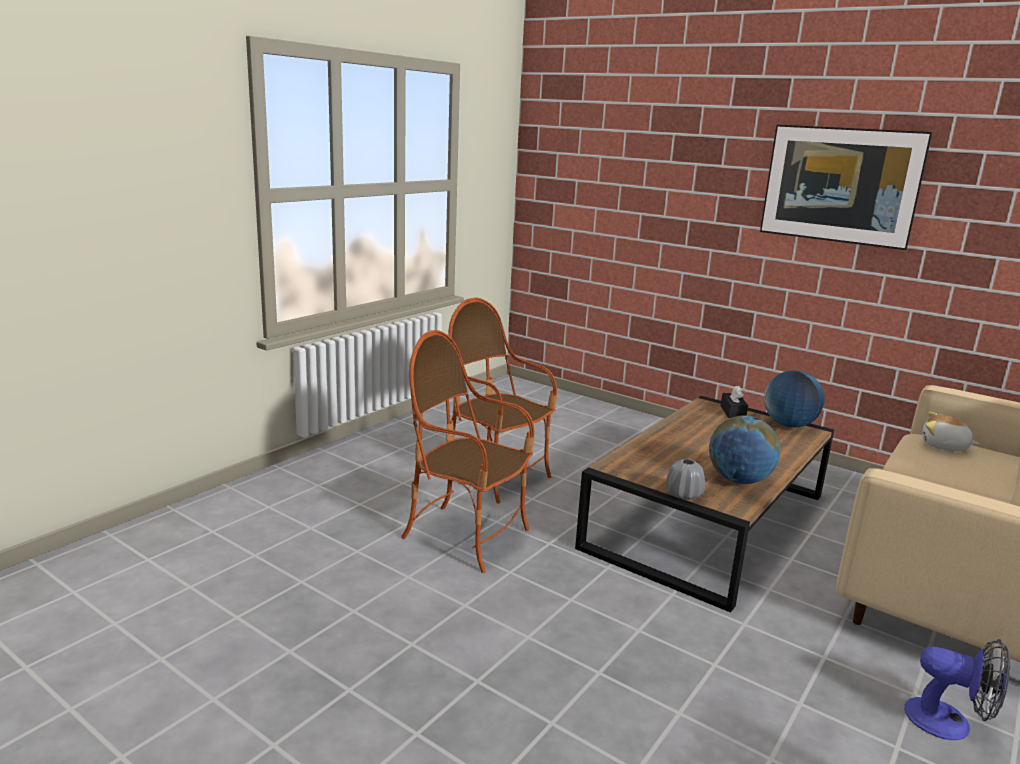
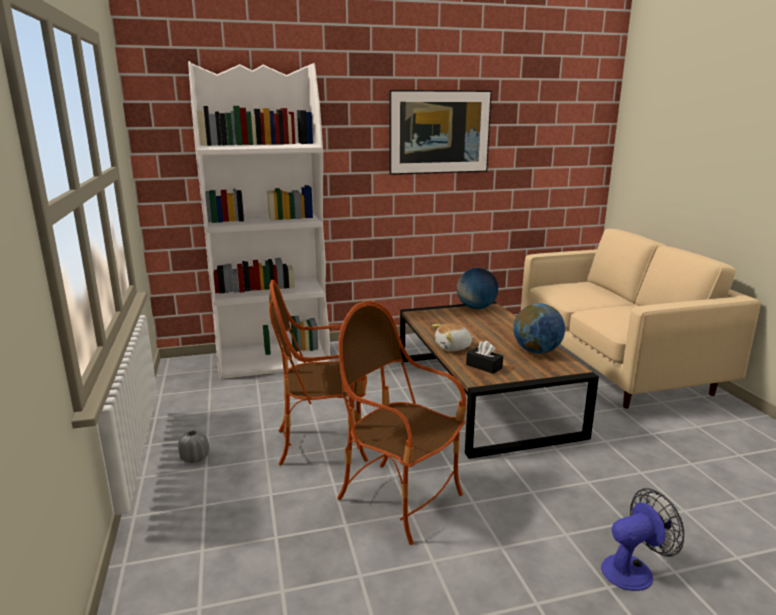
camera: 50 degrees left, 0 degrees up
armchair [401,330,535,573] -> armchair turned 60 degrees clockwise [337,301,467,545]
grey vase [666,459,705,500] -> grey vase moved to [178,430,209,463]
black tissue box [721,386,748,418] -> black tissue box moved to [466,341,503,374]
fan [904,639,1010,740] -> fan moved to [601,488,684,591]
plush toy [922,412,980,451] -> plush toy moved to [432,323,474,351]
none -> white bookcase [188,61,330,379]

